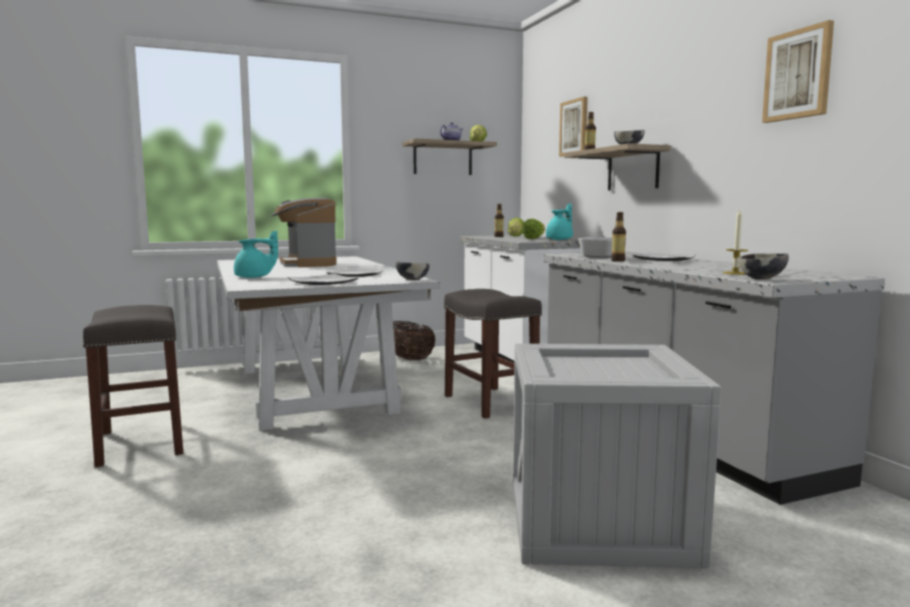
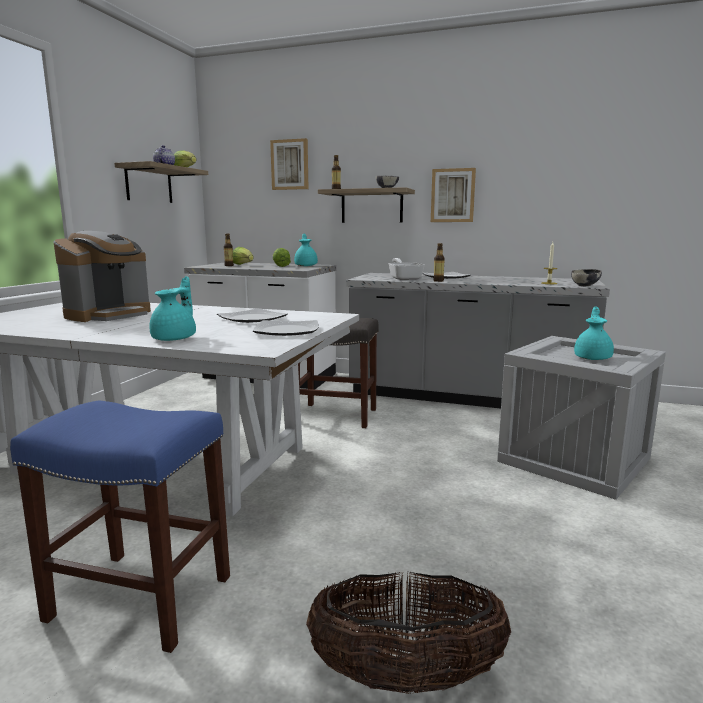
camera: 50 degrees left, 5 degrees up
grey stool [83,305,184,467] -> blue stool [10,401,230,653]
coffee machine [271,198,337,267] -> coffee machine turned 75 degrees counterclockwise [53,231,151,322]
basket [393,321,436,360] -> basket moved to [306,572,511,694]
bowl [396,261,429,280] -> none
picture [762,20,834,123] -> picture moved to [431,168,476,222]
none -> turquoise teapot [574,306,614,360]

